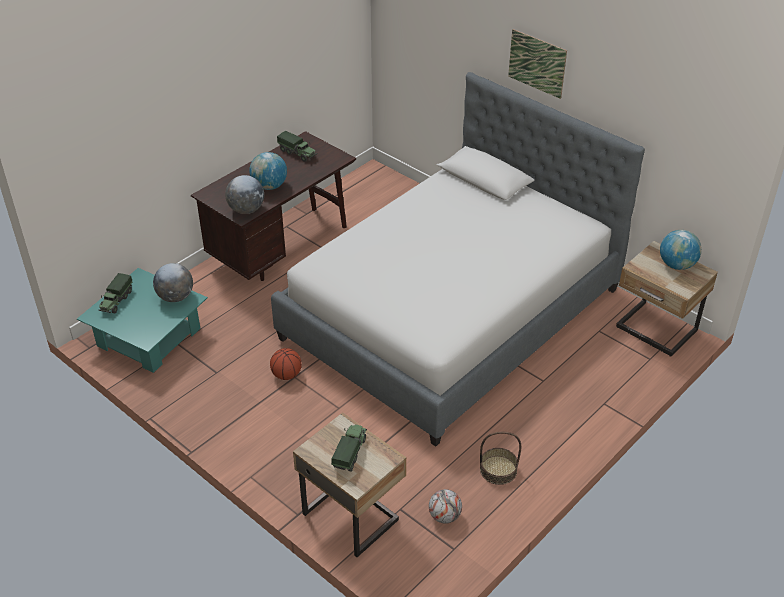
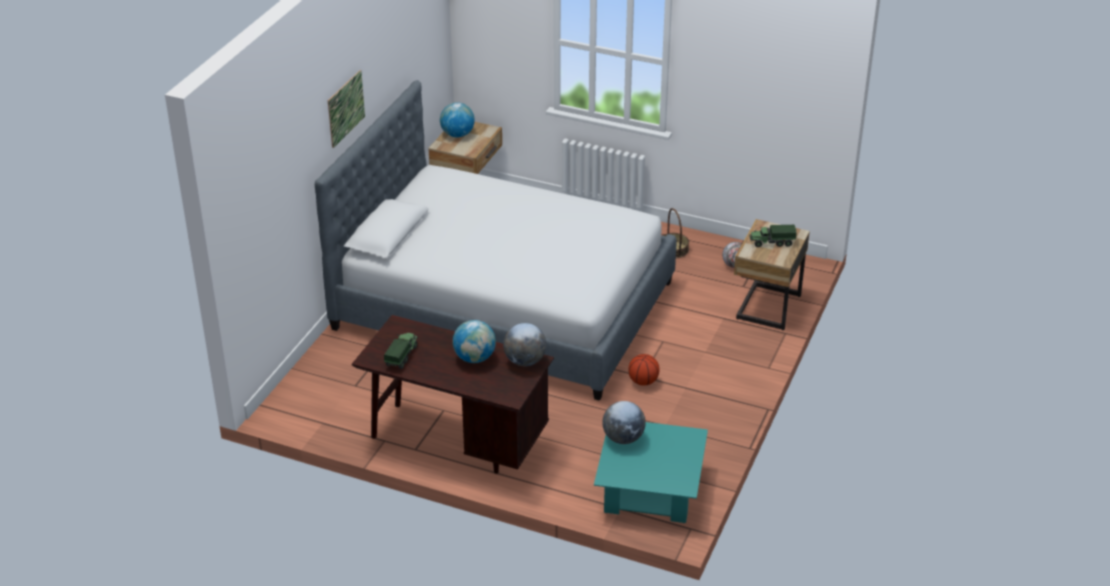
camera: 110 degrees left, 5 degrees down
toy truck [99,273,132,314] -> none

